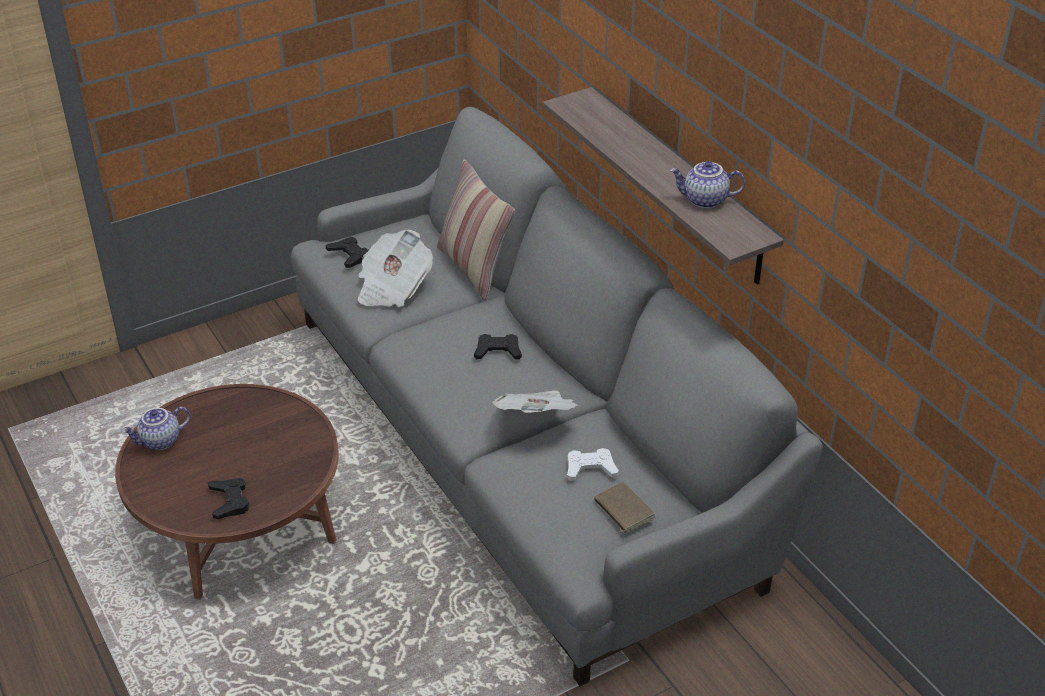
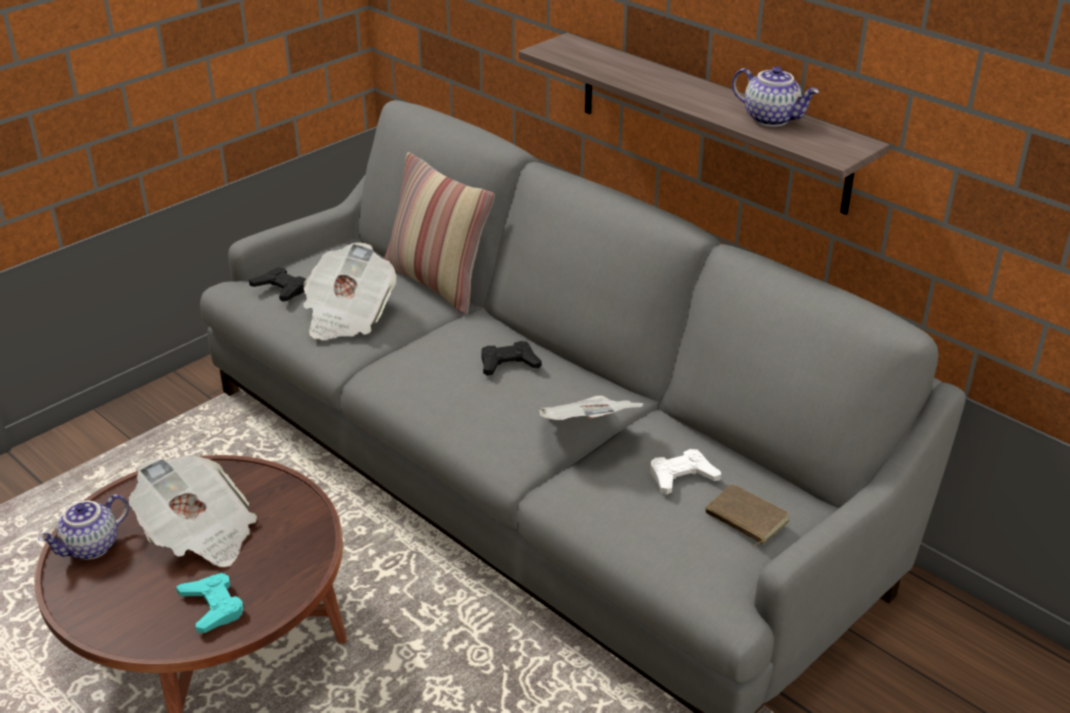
camera: 15 degrees left, 5 degrees down
black game controller [208,478,250,519] -> turquoise game controller [176,573,243,633]
teapot [670,161,745,209] -> teapot turned 135 degrees counterclockwise [732,66,819,127]
none -> newspaper [129,455,257,567]

